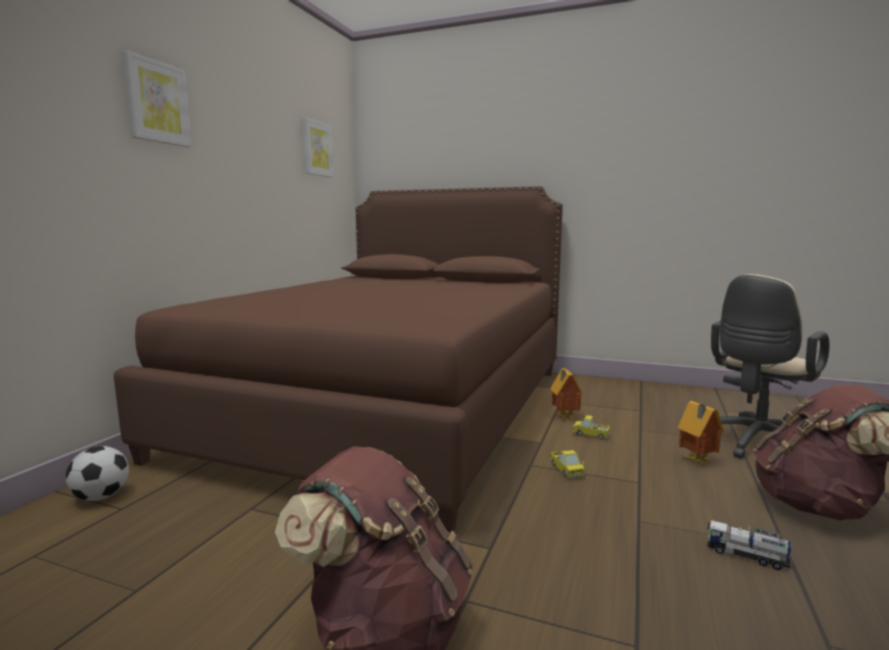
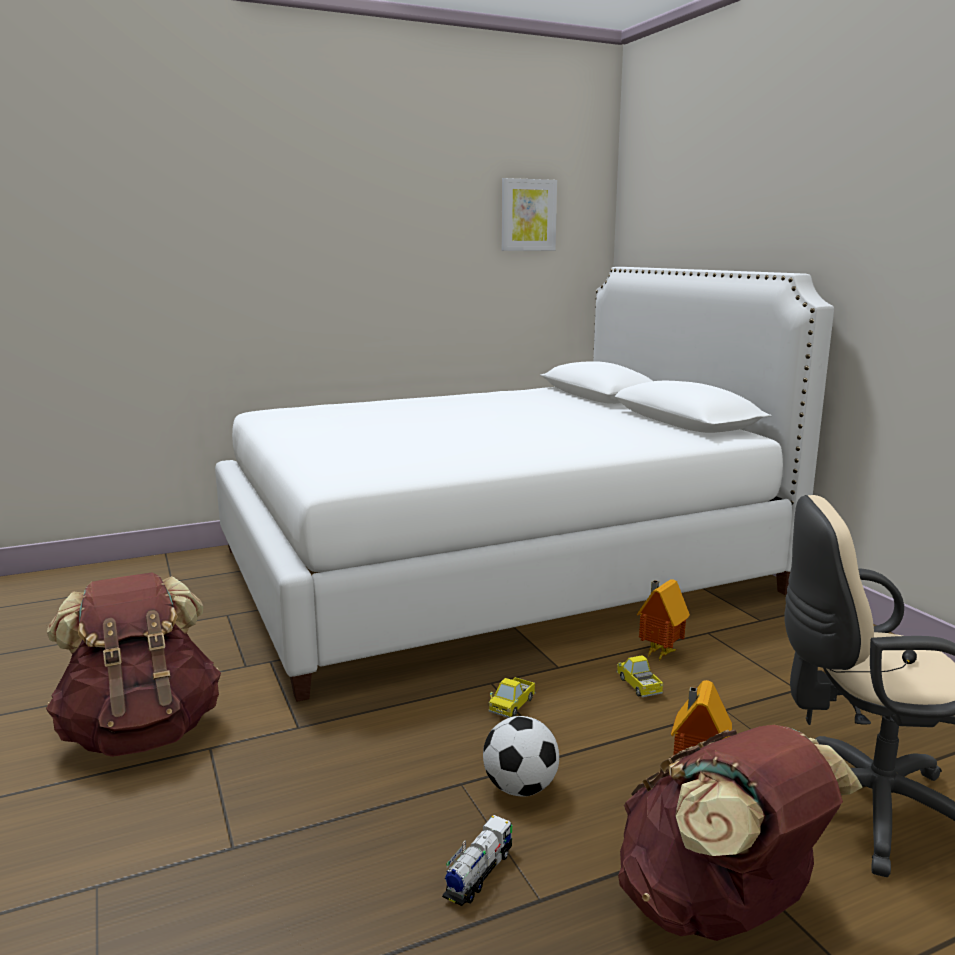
camera: 45 degrees right, 5 degrees up
football [66,446,129,501] -> football moved to [483,716,559,796]
brown bed [114,186,563,532] -> white bed [215,267,834,702]
picture [122,50,192,147] -> none
toy truck [707,520,791,570] -> toy truck turned 45 degrees clockwise [442,815,512,906]

